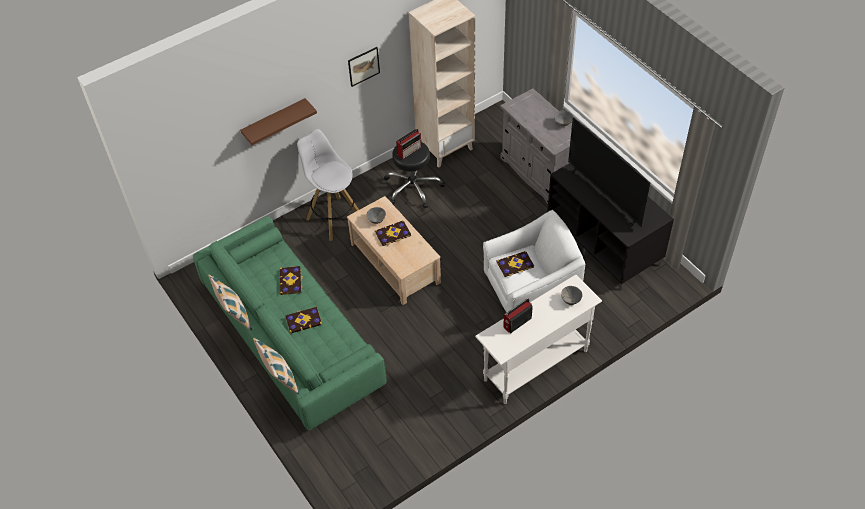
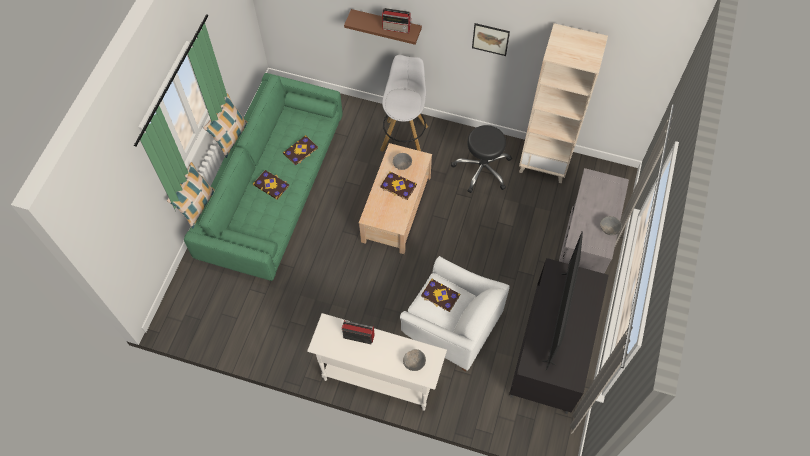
camera: 50 degrees right, 10 degrees up
radio [396,129,422,159] -> radio moved to [382,8,412,33]

